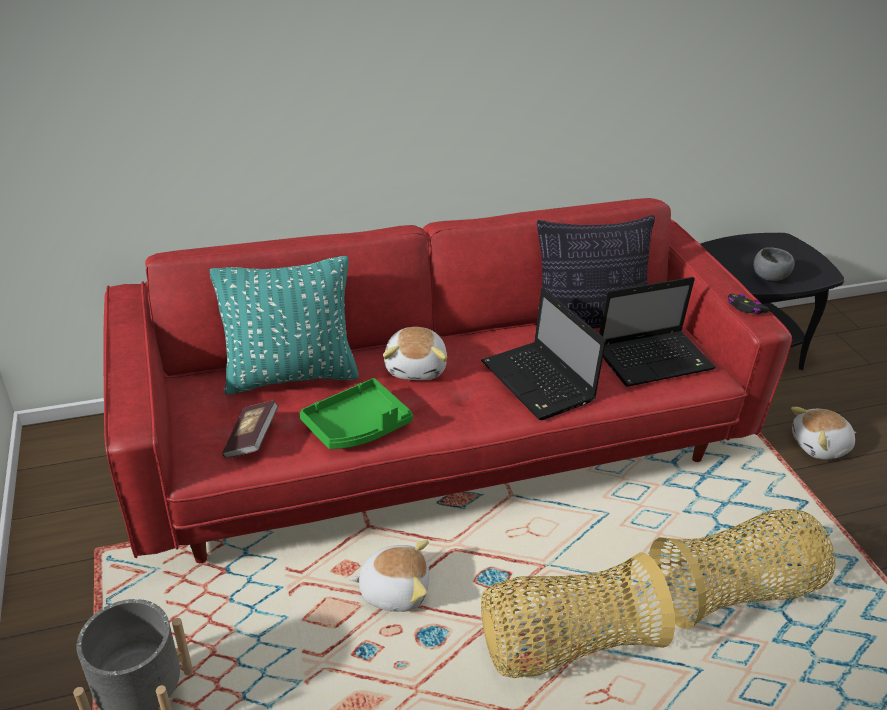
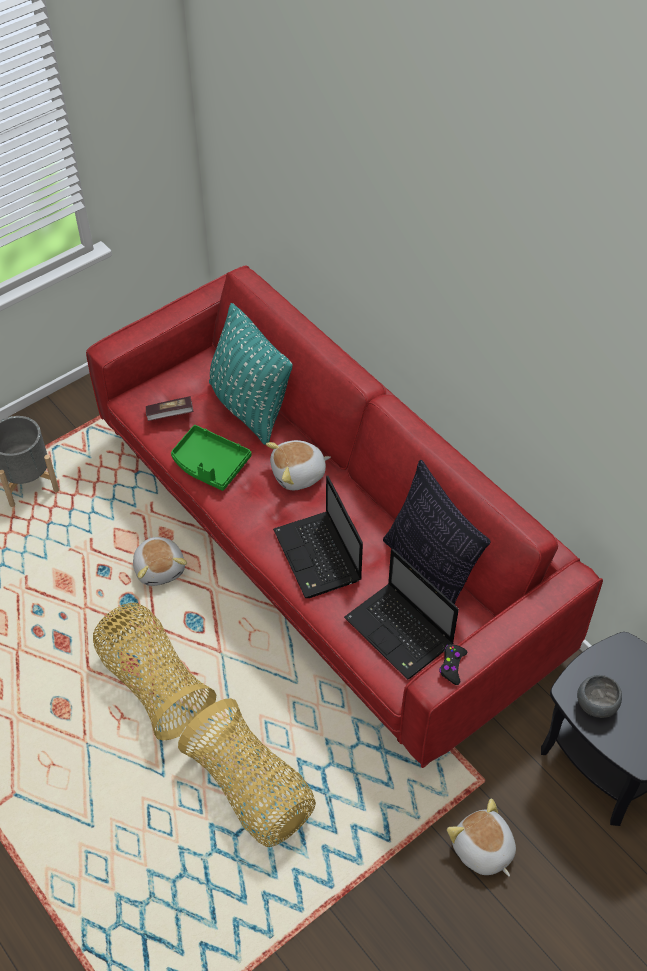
camera: 70 degrees right, 15 degrees up
laptop [481,287,606,420] -> laptop turned 60 degrees counterclockwise [273,476,363,598]

